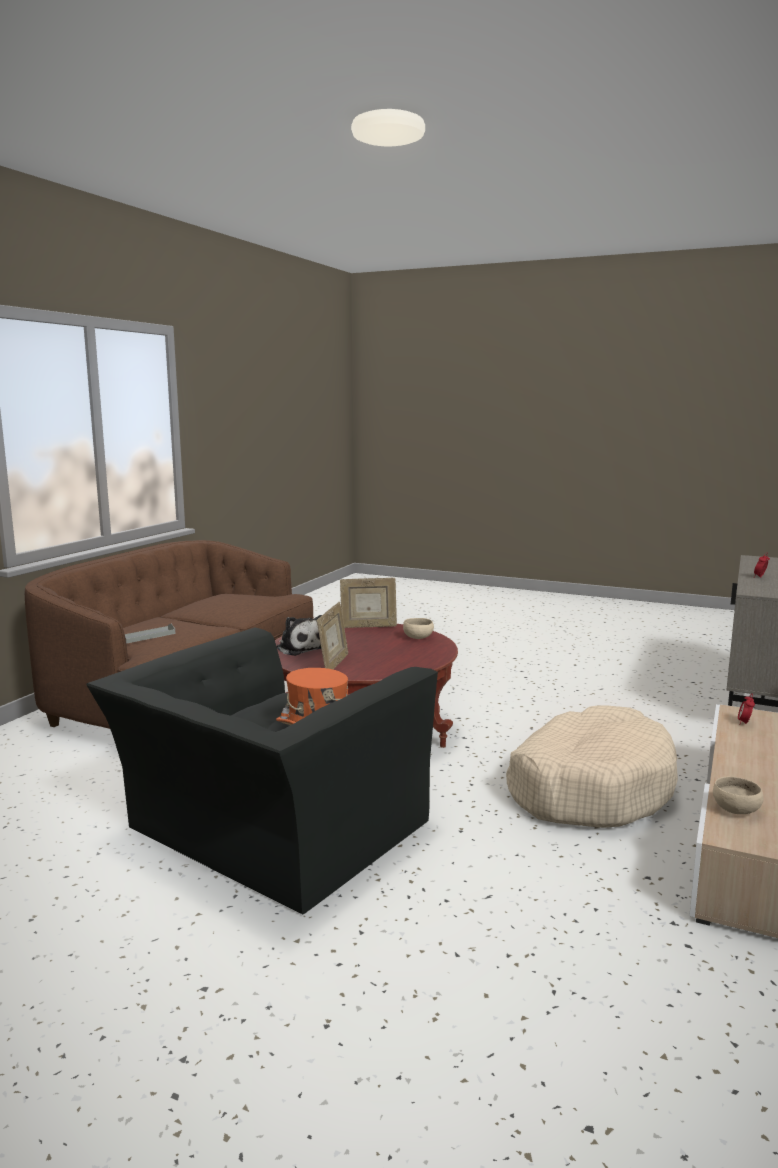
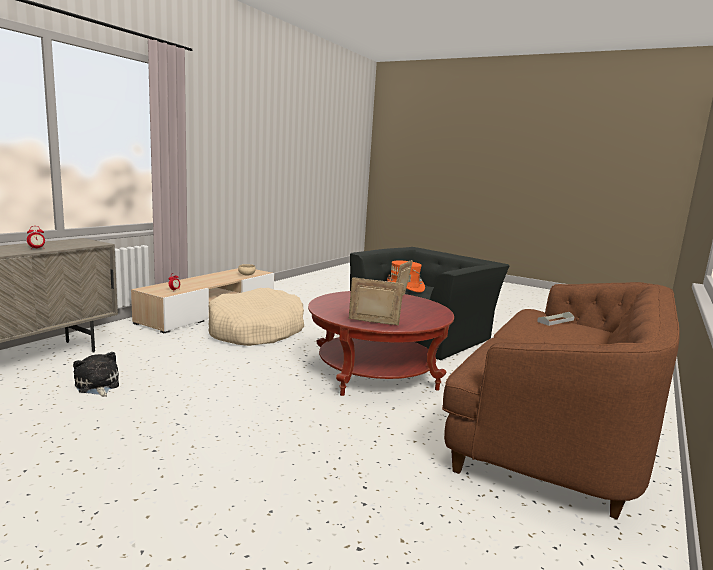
camera: 175 degrees left, 0 degrees up
plush toy [277,615,322,656] -> plush toy moved to [73,352,119,397]
beige bowl [403,618,434,639] -> none

